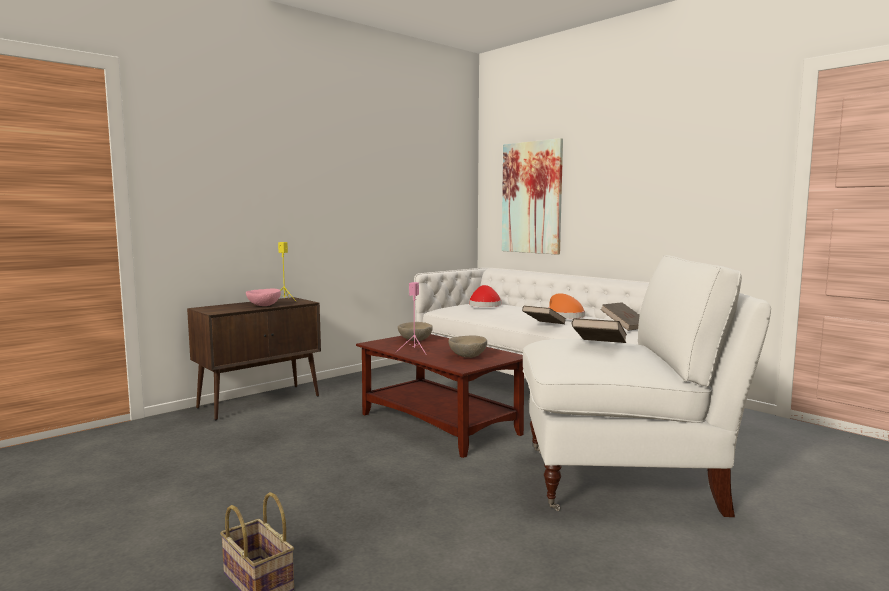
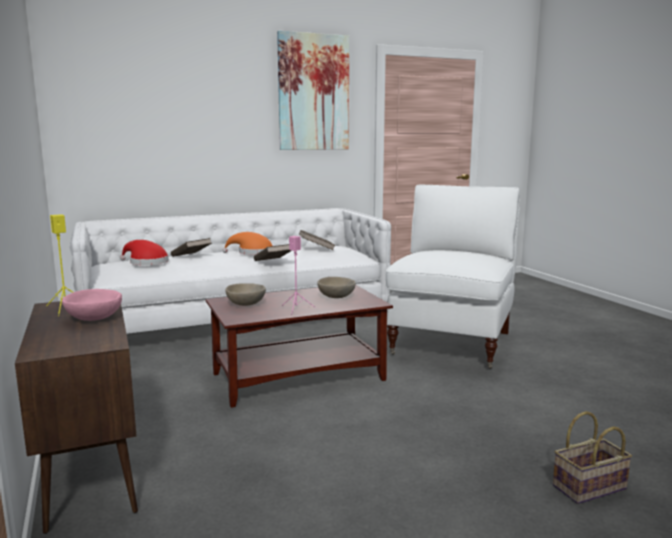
camera: 70 degrees left, 5 degrees up
picture [502,138,563,255] -> picture moved to [277,31,349,150]
brown book [572,318,627,343] -> brown book moved to [171,238,212,257]

